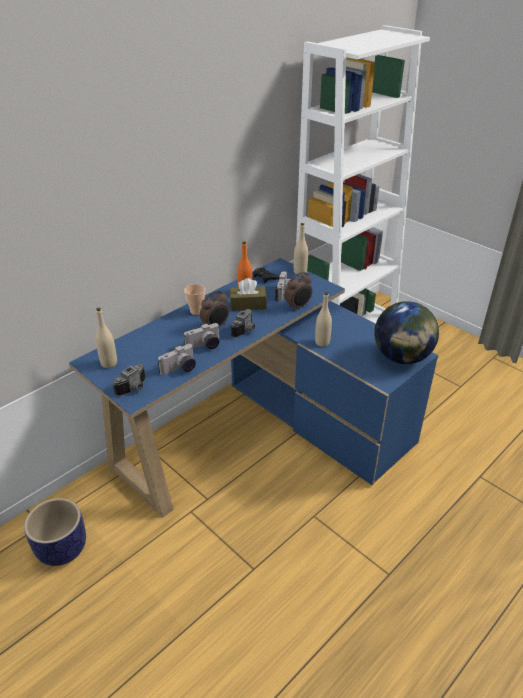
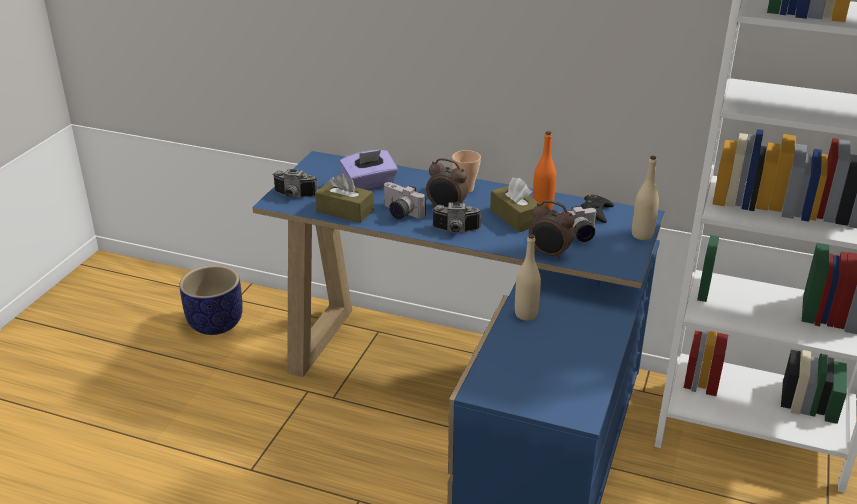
camera: 65 degrees right, 5 degrees down
beige bottle [96,308,117,368] -> none
camera [158,344,196,375] -> brown tissue box [315,173,374,223]
globe [374,301,439,364] -> none
none -> purple tissue box [340,150,398,191]

